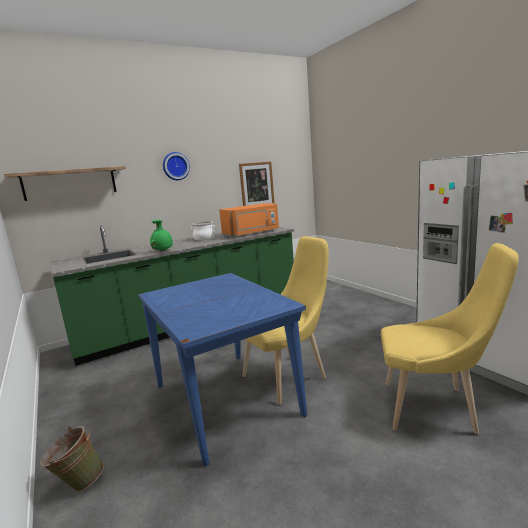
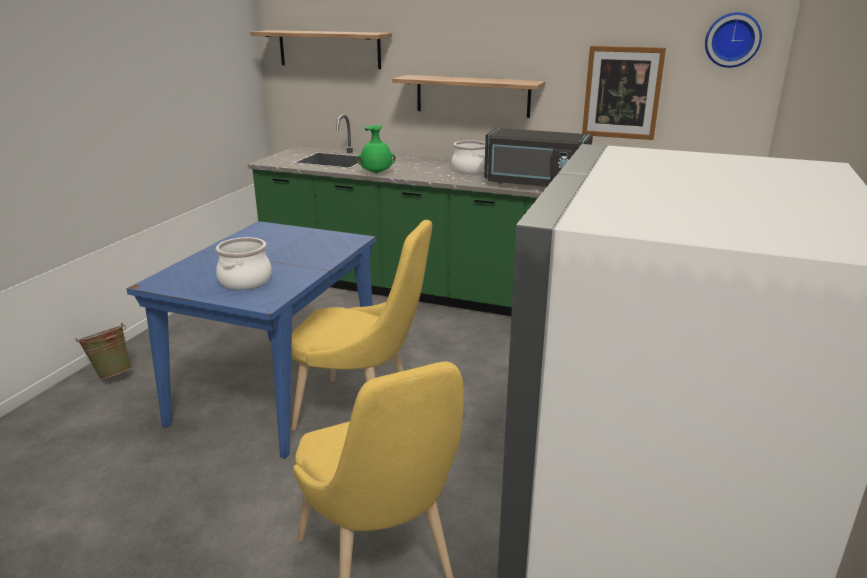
camera: 50 degrees right, 10 degrees up
wall clock [163,152,190,180] -> wall clock moved to [705,12,762,68]
orange microwave [219,203,279,237] -> black microwave [484,128,593,187]
none -> cooking pot [216,237,272,289]
none -> shelf [392,75,545,118]

